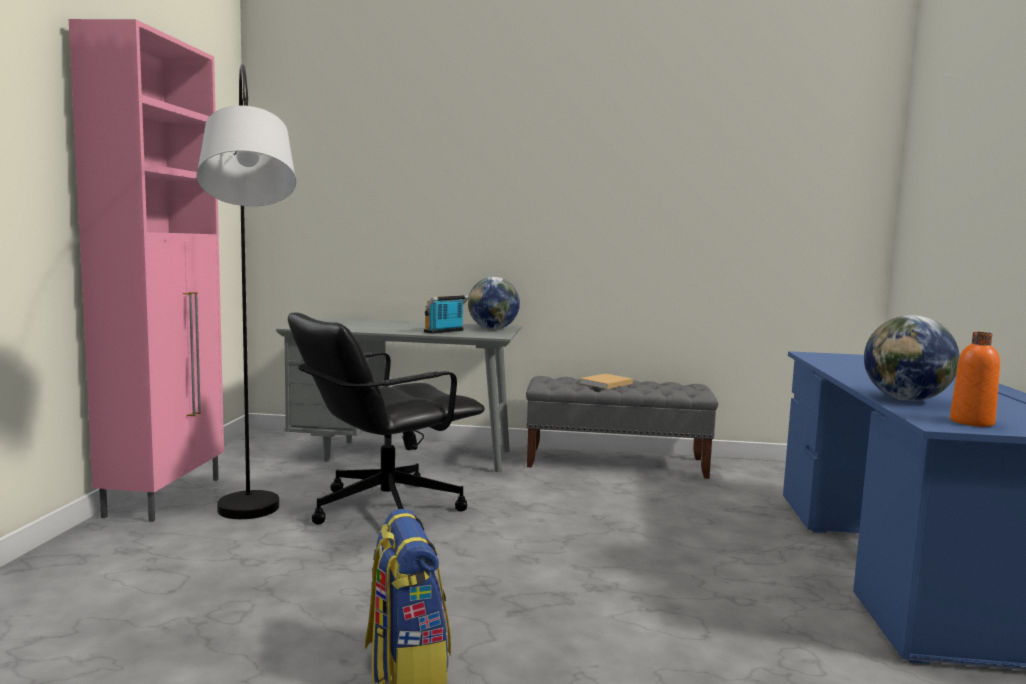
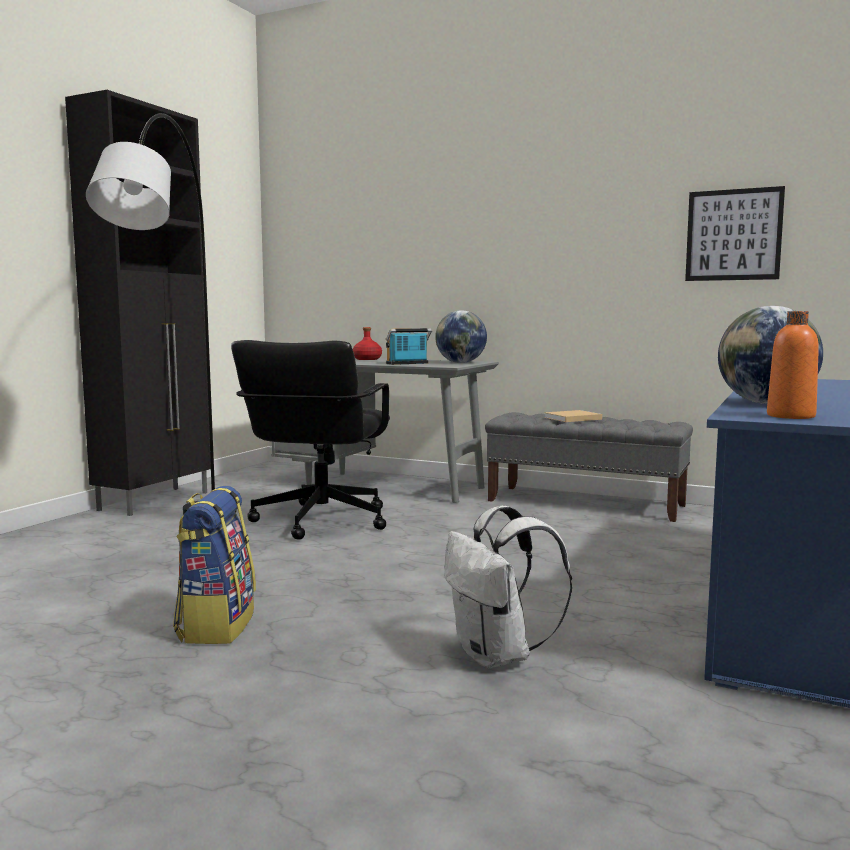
camera: 20 degrees right, 0 degrees up
pink cabinet [69,19,224,522] -> black cabinet [65,90,211,516]
black office chair [288,313,485,525] -> black office chair turned 60 degrees counterclockwise [231,340,390,540]
none -> red bottle [353,327,382,360]
none -> white backpack [444,505,572,669]
none -> picture [685,186,785,281]

